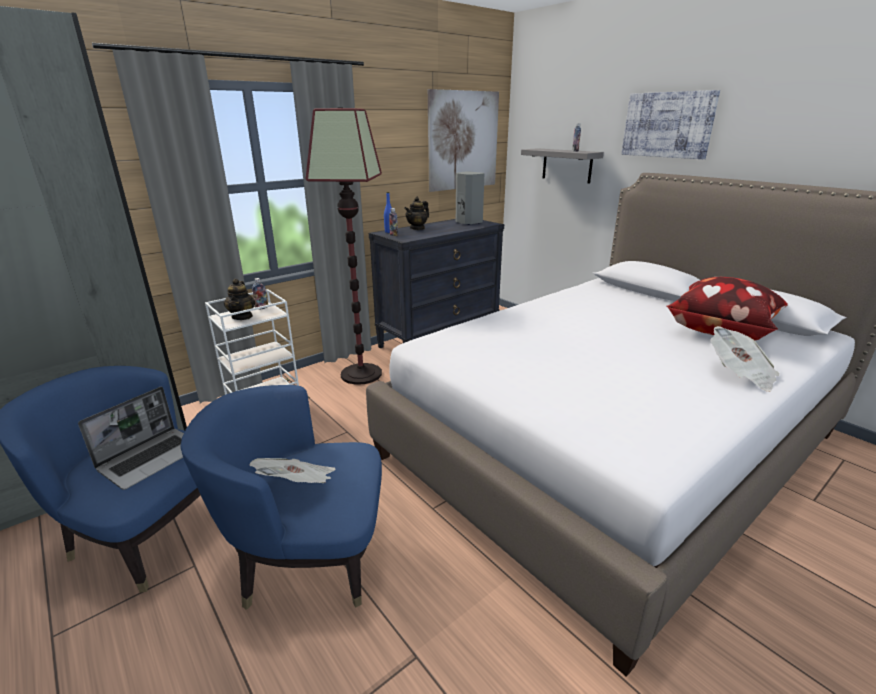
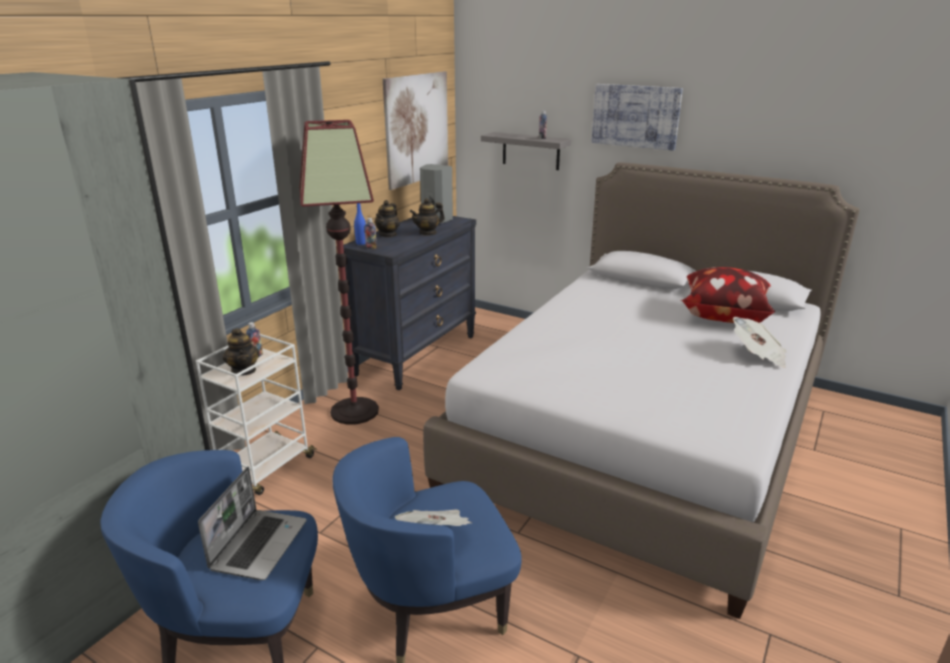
camera: 20 degrees left, 0 degrees up
none -> teapot [410,198,445,236]

